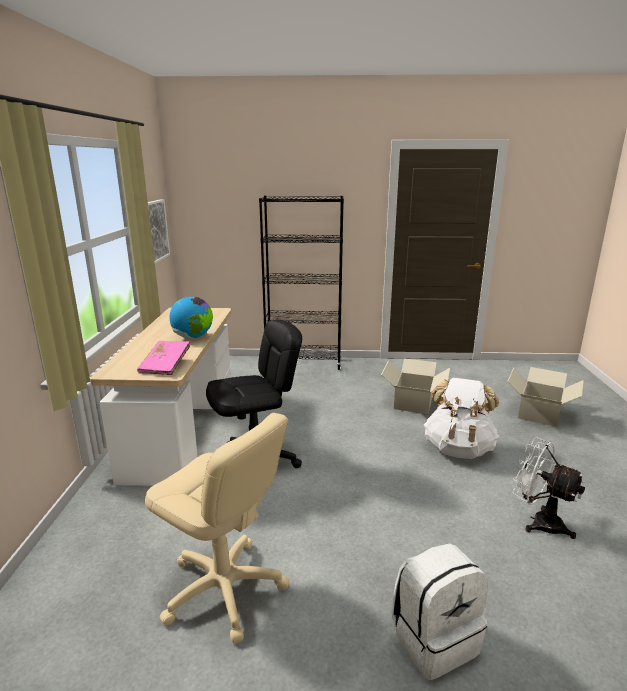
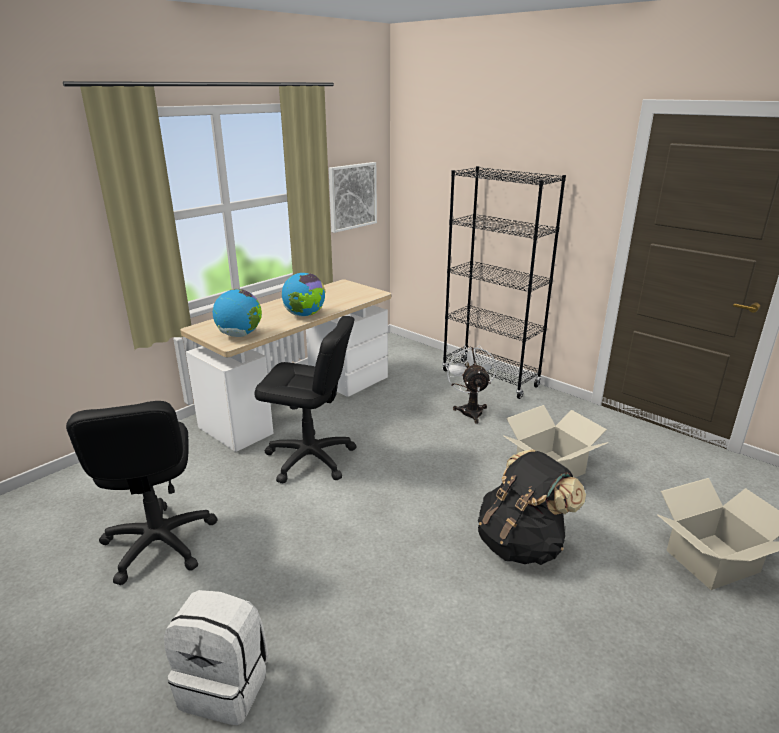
camera: 40 degrees right, 5 degrees up
pink book [137,341,190,375] -> globe [213,289,262,337]
beige office chair [145,413,289,644] -> black office chair [66,401,218,585]
white backpack [424,378,499,459] -> black backpack [478,449,586,565]
white fan [512,437,585,539] -> white fan moved to [446,345,496,424]

